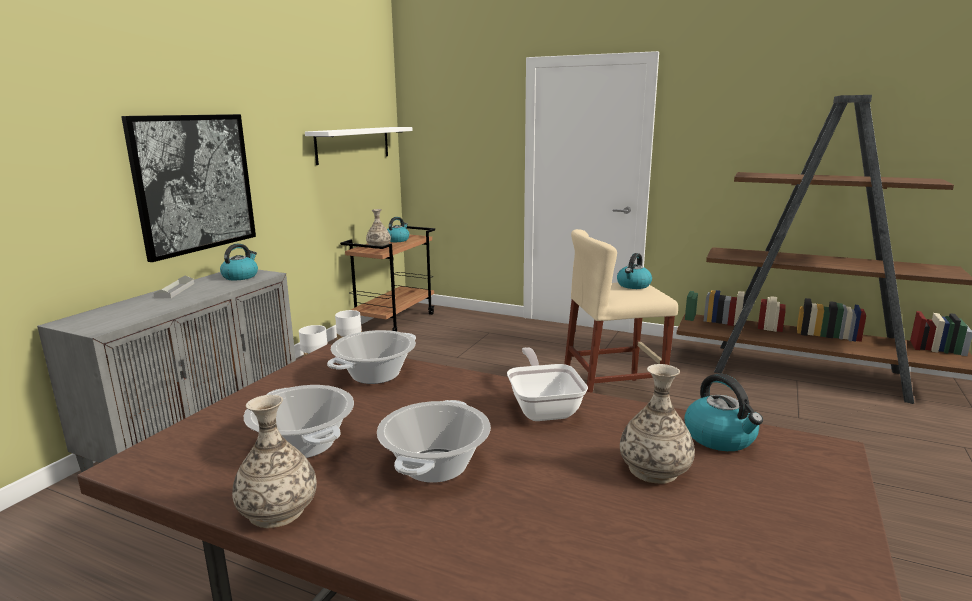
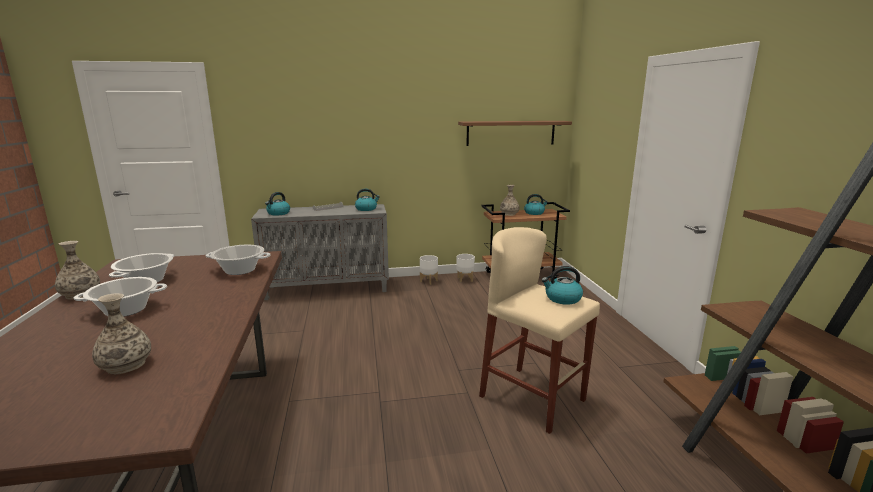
camera: 55 degrees right, 0 degrees up
picture [121,114,256,262] -> none
white shelf [305,127,413,165] -> brown shelf [458,121,572,146]
frying pan [507,347,588,421] -> none
kettle [684,374,763,451] -> kettle moved to [265,192,290,216]

